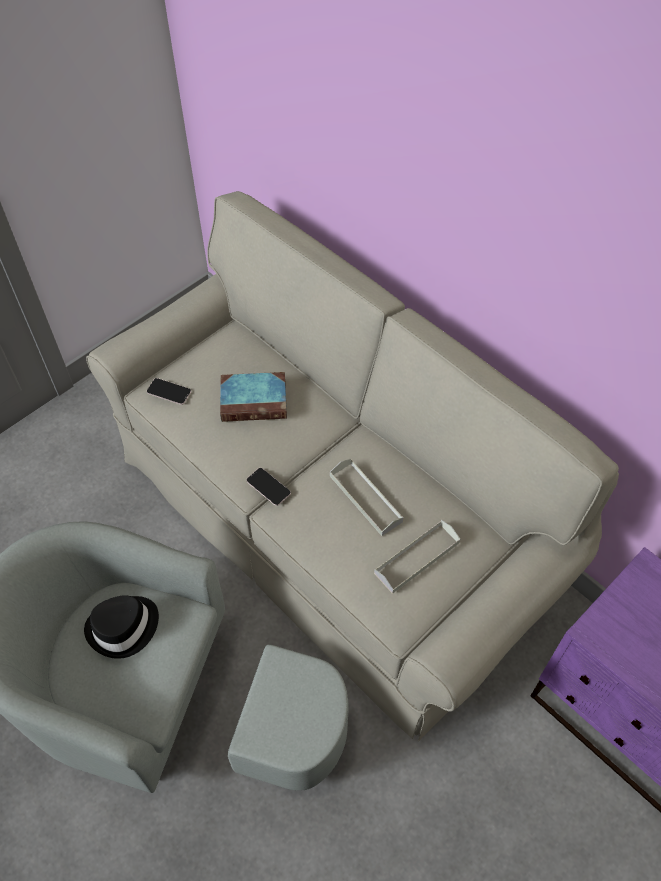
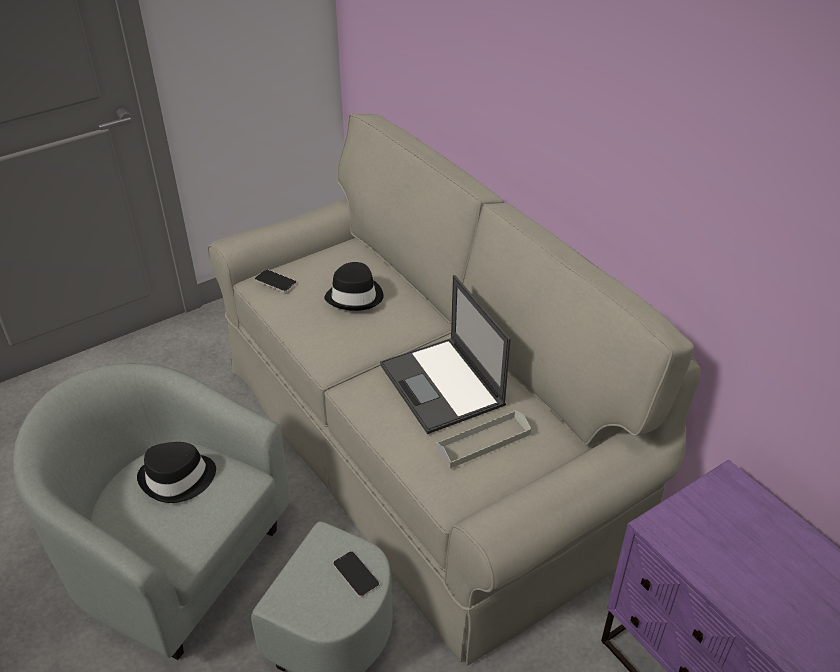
camera: 10 degrees right, 15 degrees down
book [220,372,287,422] -> black hat [324,262,384,311]
phone [246,468,291,506] -> phone moved to [333,551,380,597]
grey tray [330,459,404,536] -> laptop [380,275,511,434]

